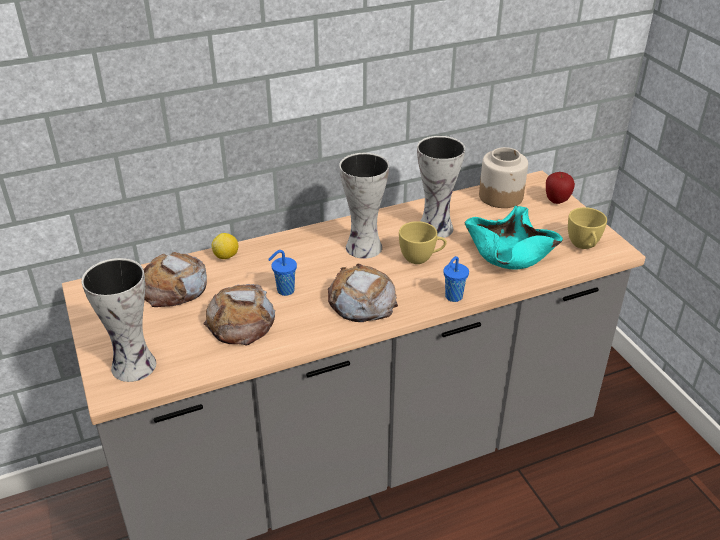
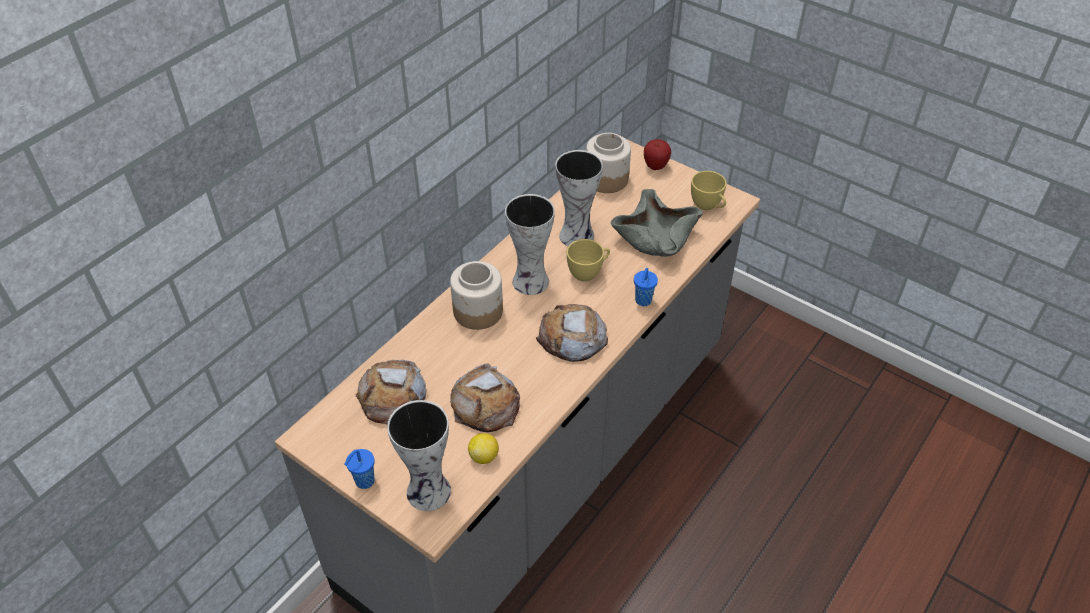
camera: 30 degrees left, 10 degrees up
lemon [212,233,238,259] -> lemon moved to [468,433,499,464]
blue cup [268,250,297,296] -> blue cup moved to [344,449,375,489]
turquoise bowl [465,206,563,270] -> grey bowl [611,189,703,257]
none -> jar [450,261,503,330]

